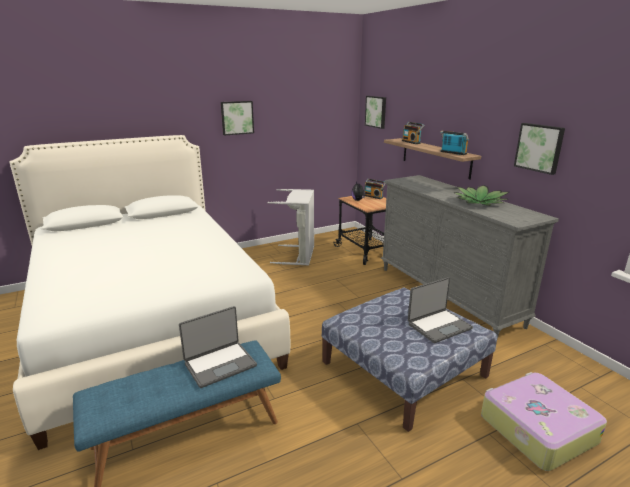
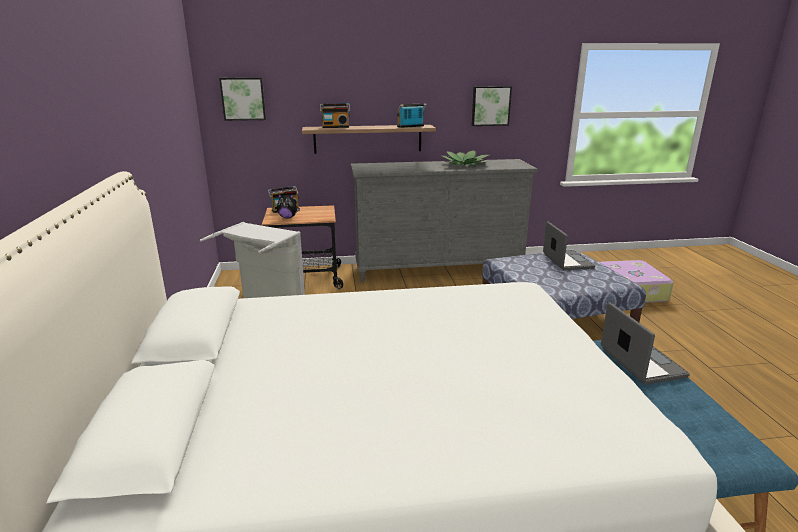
camera: 70 degrees left, 0 degrees up
picture [221,101,254,135] -> none

